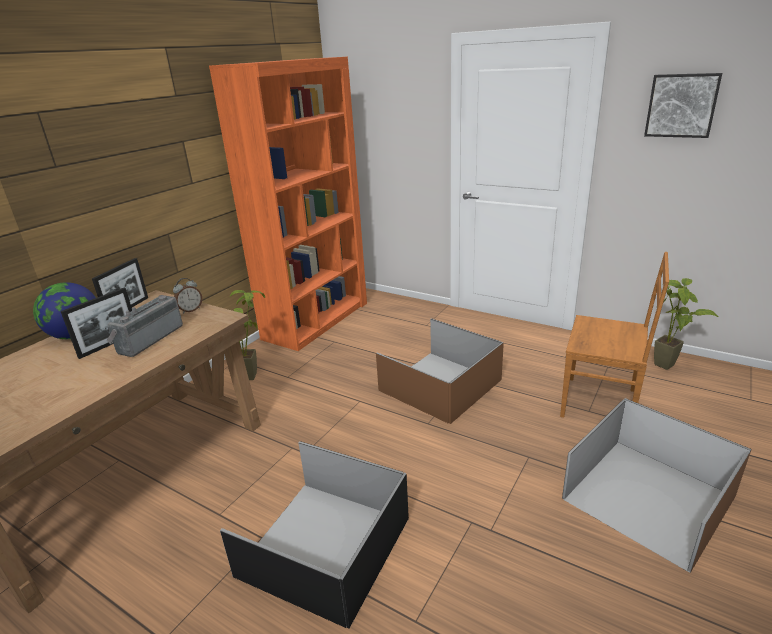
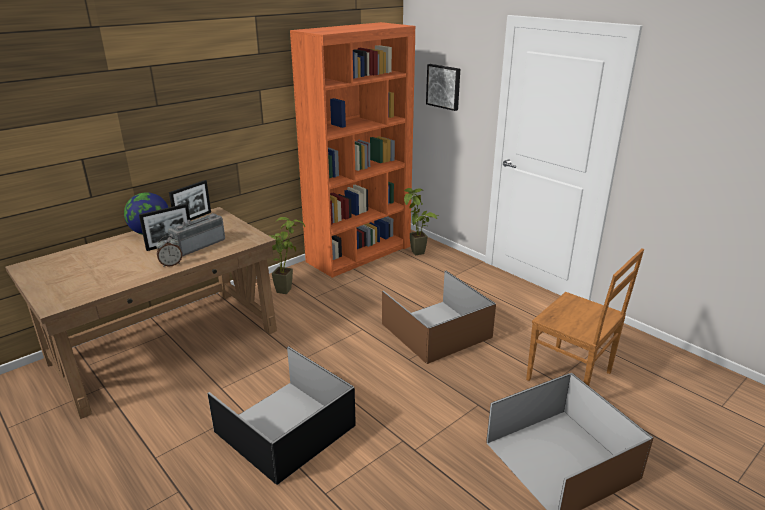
camera: 15 degrees right, 0 degrees up
alarm clock [173,278,202,314] -> alarm clock moved to [156,236,182,267]
picture [644,73,722,138] -> picture moved to [426,64,460,111]
potted plant [654,278,718,370] -> potted plant moved to [404,188,438,255]

